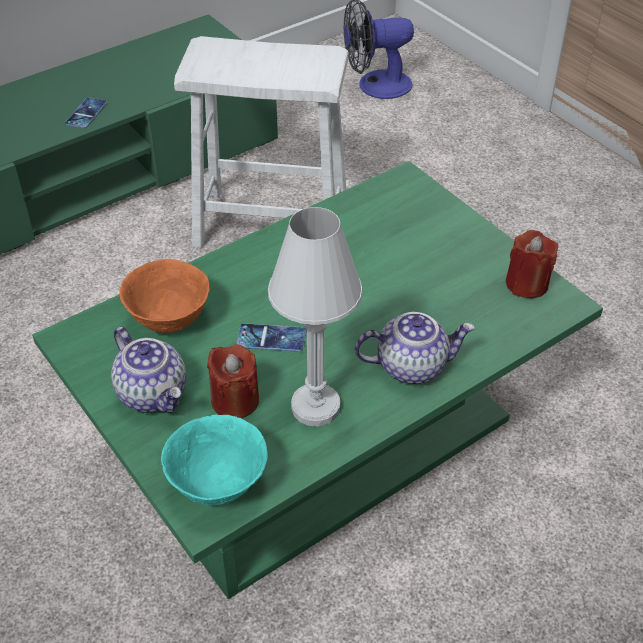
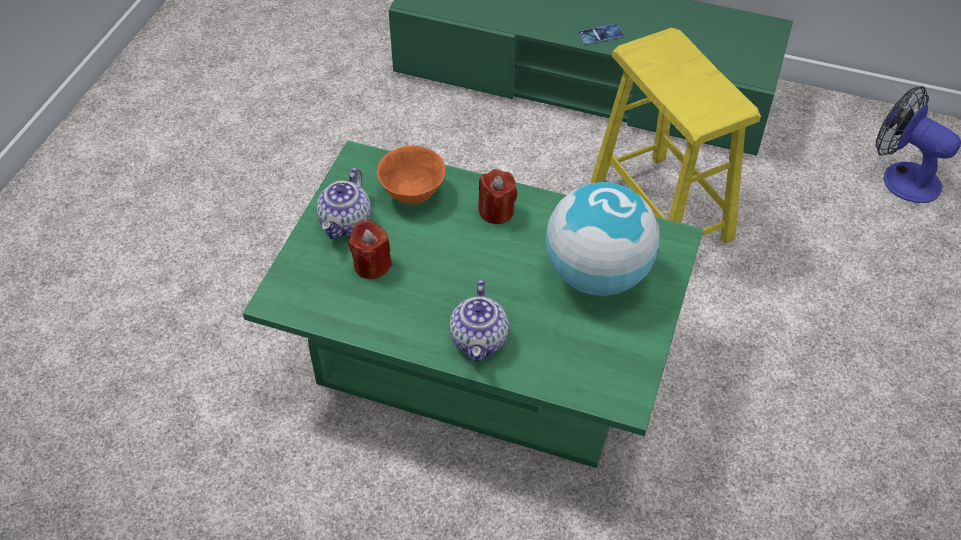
camera: 55 degrees right, 5 degrees up
turquoise bowl [161,415,268,505] -> none
white stool [174,36,349,248] -> yellow stool [591,28,761,243]
phone [236,323,306,352] -> none
white table lamp [268,207,363,427] -> none
teapot [355,312,475,384] -> teapot turned 45 degrees clockwise [450,280,509,362]
red candle [506,230,558,298] -> red candle moved to [478,169,518,224]
none -> globe [546,182,660,296]

